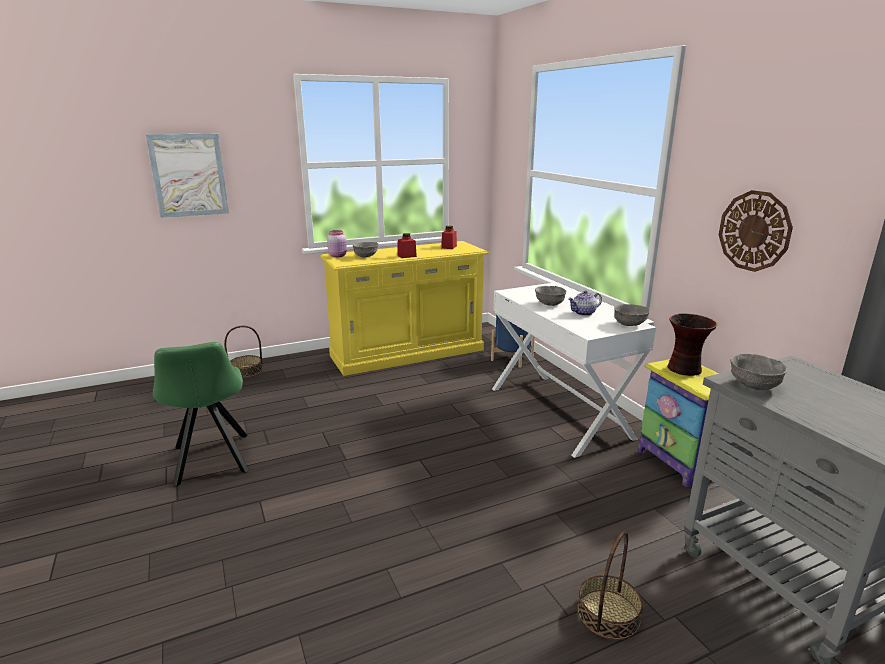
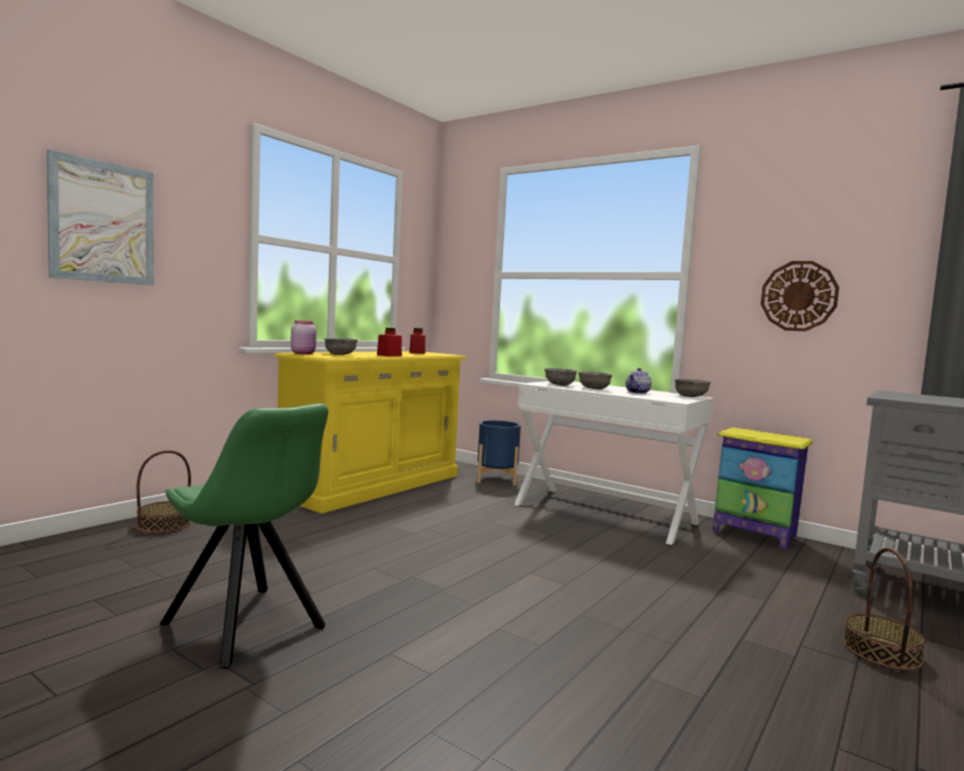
camera: 30 degrees left, 15 degrees down
vase [667,313,717,376] -> none
grey bowl [730,354,787,390] -> grey bowl moved to [545,368,577,386]

